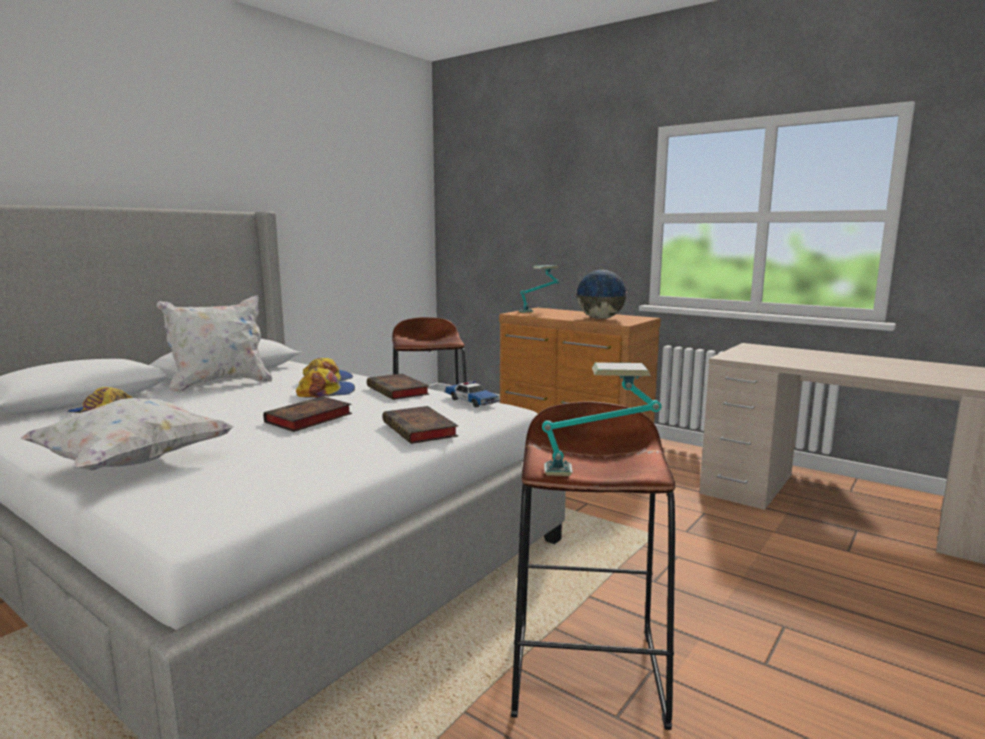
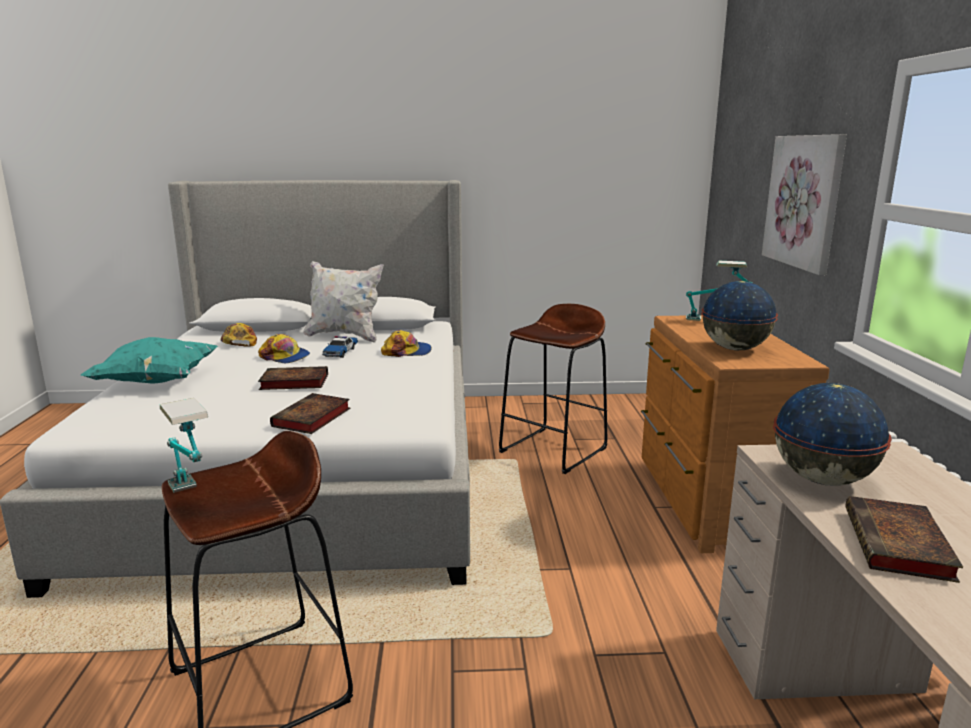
camera: 50 degrees right, 5 degrees up
white pillow [20,398,234,471] -> turquoise pillow [81,337,218,384]
cap [296,368,355,398] -> cap moved to [258,334,310,363]
book [367,373,430,400] -> book moved to [845,496,963,583]
toy car [445,381,500,407] -> toy car moved to [322,336,358,358]
none -> picture [762,134,847,275]
none -> globe [773,383,892,486]

